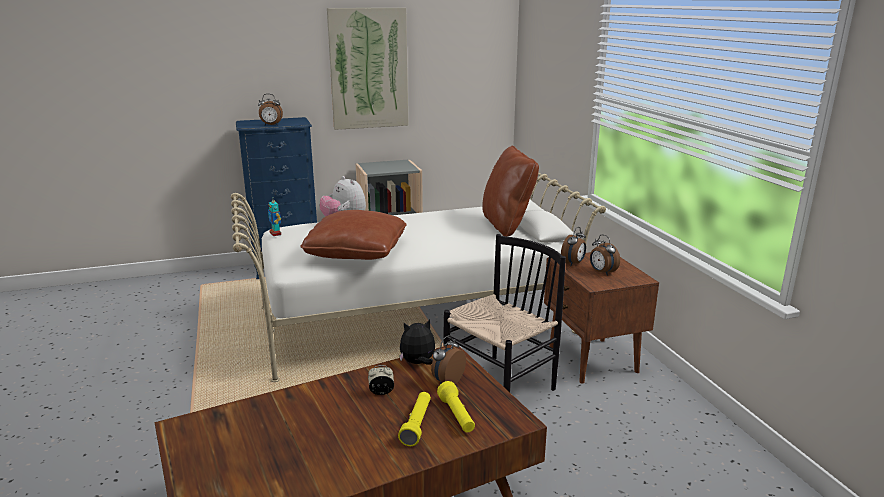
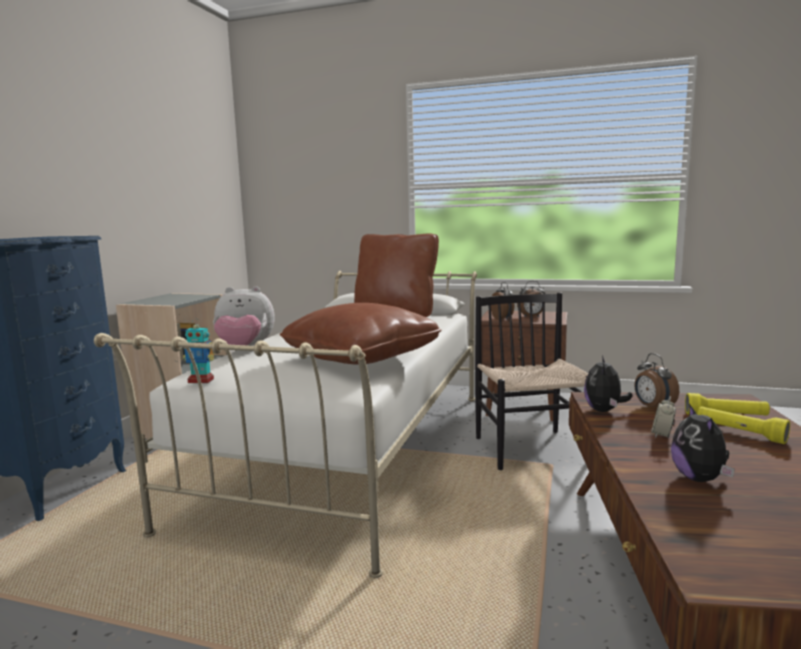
camera: 55 degrees left, 10 degrees down
alarm clock [258,94,283,126] -> none
picture [327,8,408,130] -> none
none -> plush toy [671,404,735,482]

